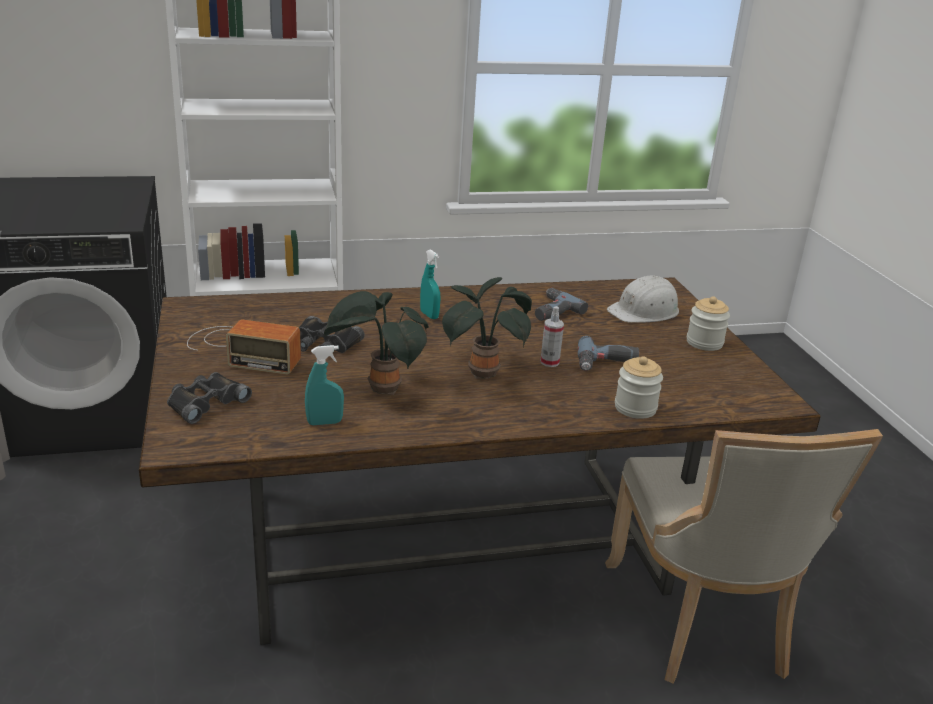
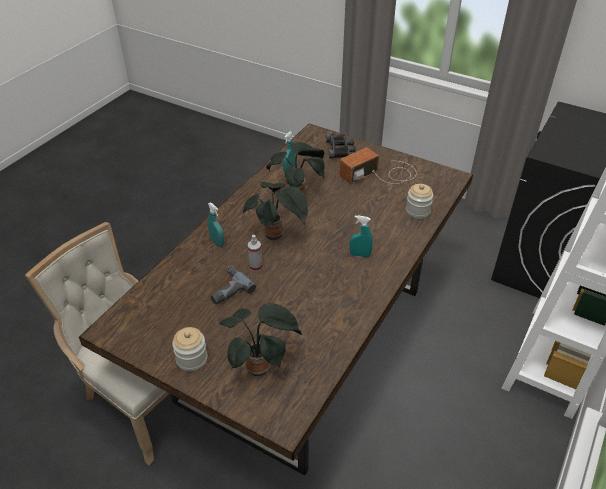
camera: 135 degrees right, 15 degrees up
black binoculars [299,316,365,353] -> none
power drill [535,288,588,321] -> none
white hard hat [607,275,679,323] -> potted plant [219,303,302,376]
jar [615,356,663,419] -> jar moved to [406,184,433,219]
none -> turquoise spray bottle [208,202,224,247]

